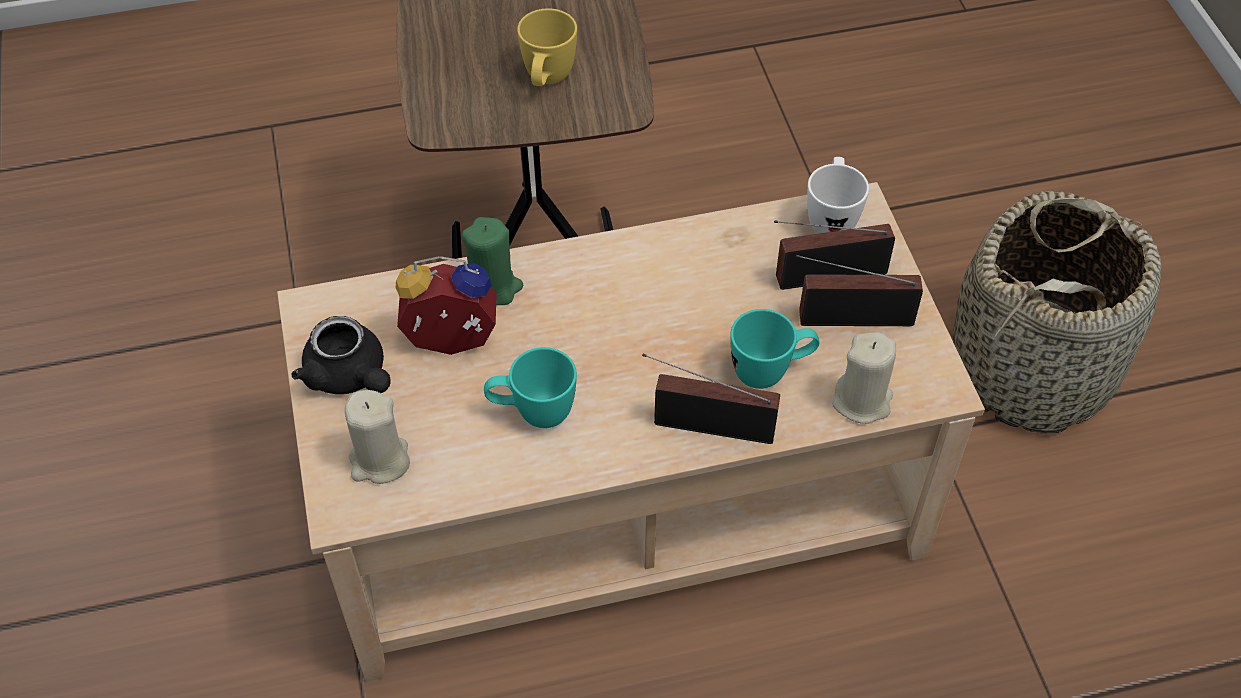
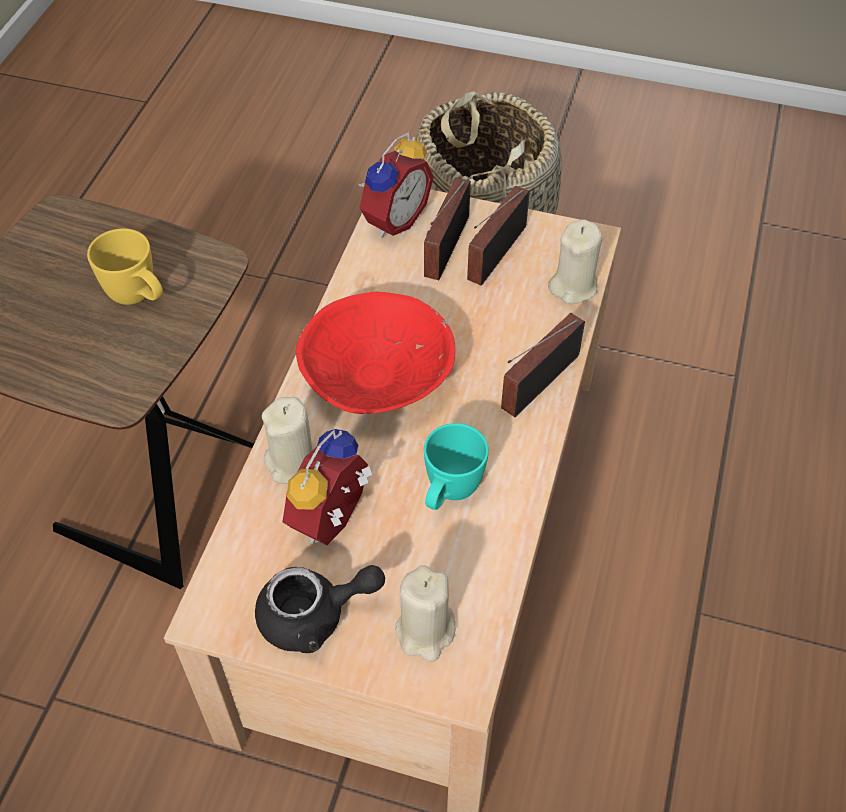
camera: 60 degrees left, 0 degrees up
green candle [462,217,523,305] -> beige candle [262,397,314,484]
turquoise mug [730,309,820,389] -> none
white mug [807,157,869,234] -> alarm clock [357,132,434,237]
none -> red bowl [296,292,455,414]

